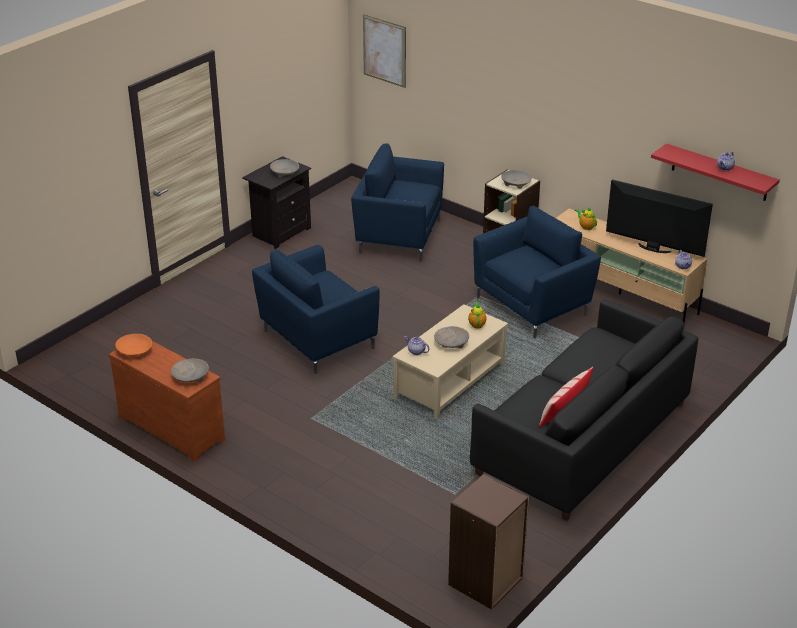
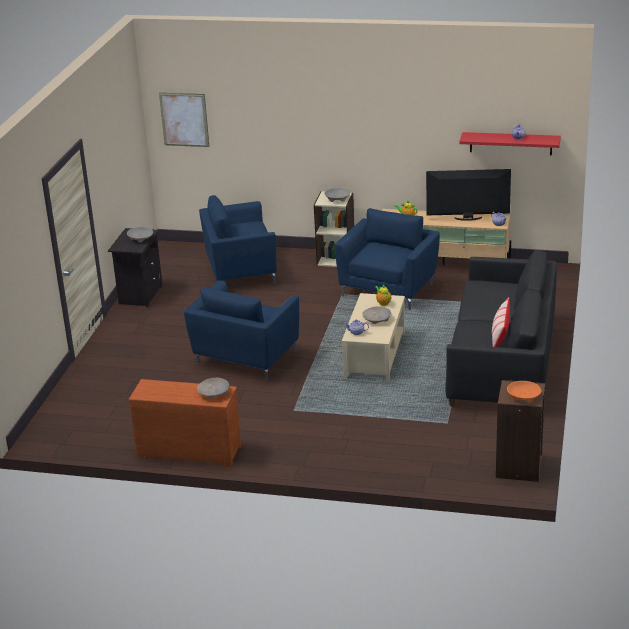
camera: 25 degrees left, 5 degrees down
orange bowl [115,334,152,359] -> orange bowl moved to [507,381,542,403]

